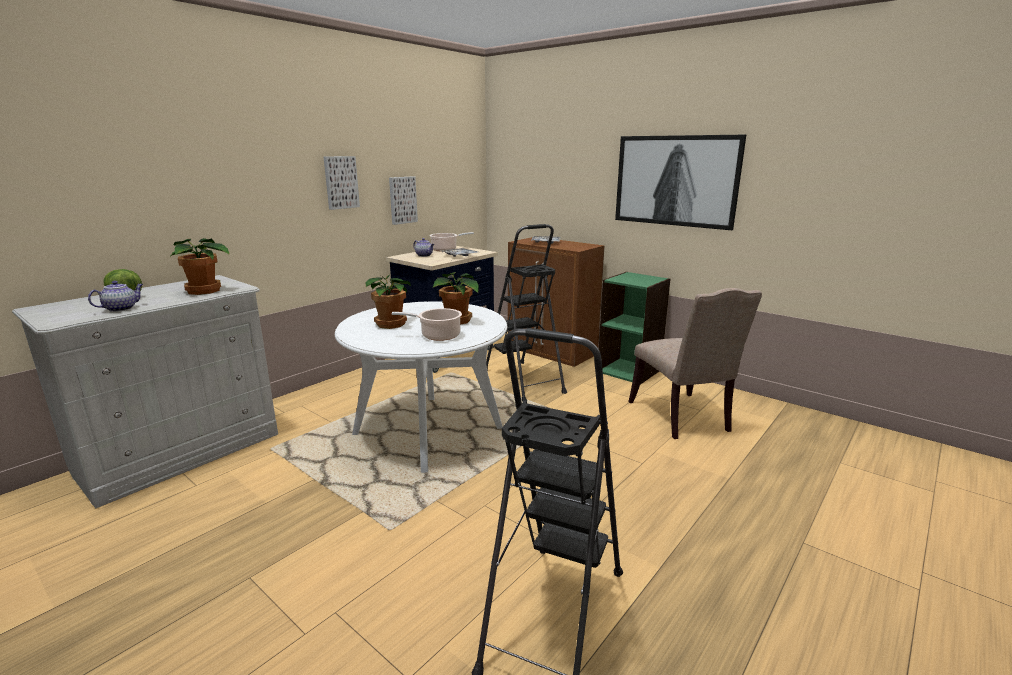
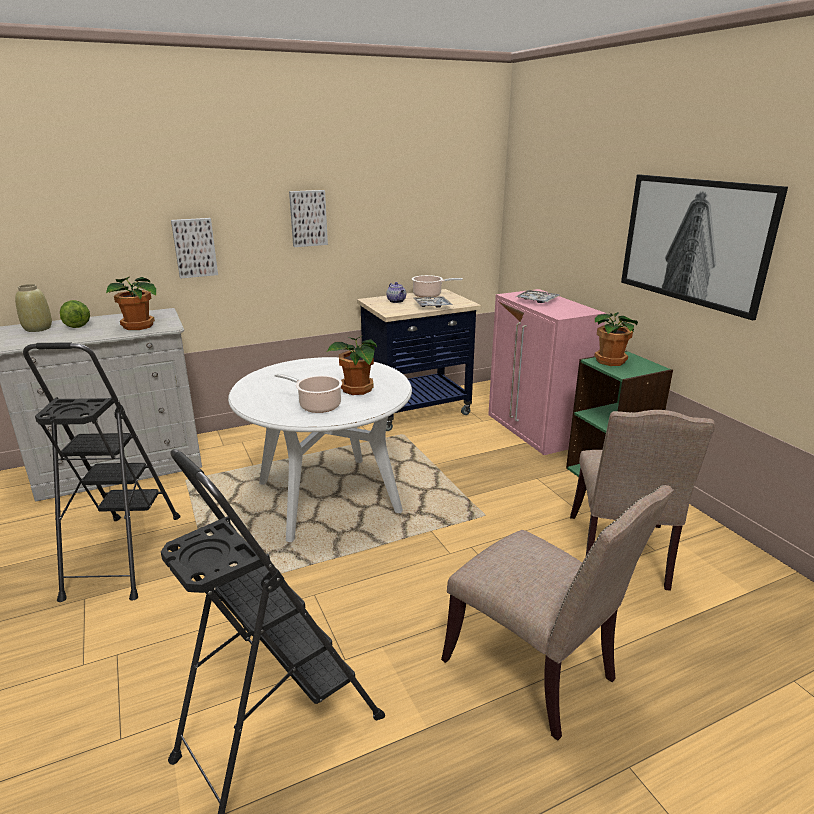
camera: 25 degrees right, 5 degrees up
teapot [88,281,143,312] -> none
potted plant [365,275,411,329] -> potted plant moved to [595,312,638,366]
picture [389,176,418,225] -> picture moved to [171,218,218,279]
step ladder [486,224,567,402] -> step ladder moved to [23,342,181,602]
brown cabinet [508,237,604,367] -> pink cabinet [488,289,606,455]
none -> beige vase [15,284,52,332]
none -> beige chair [441,485,674,741]

